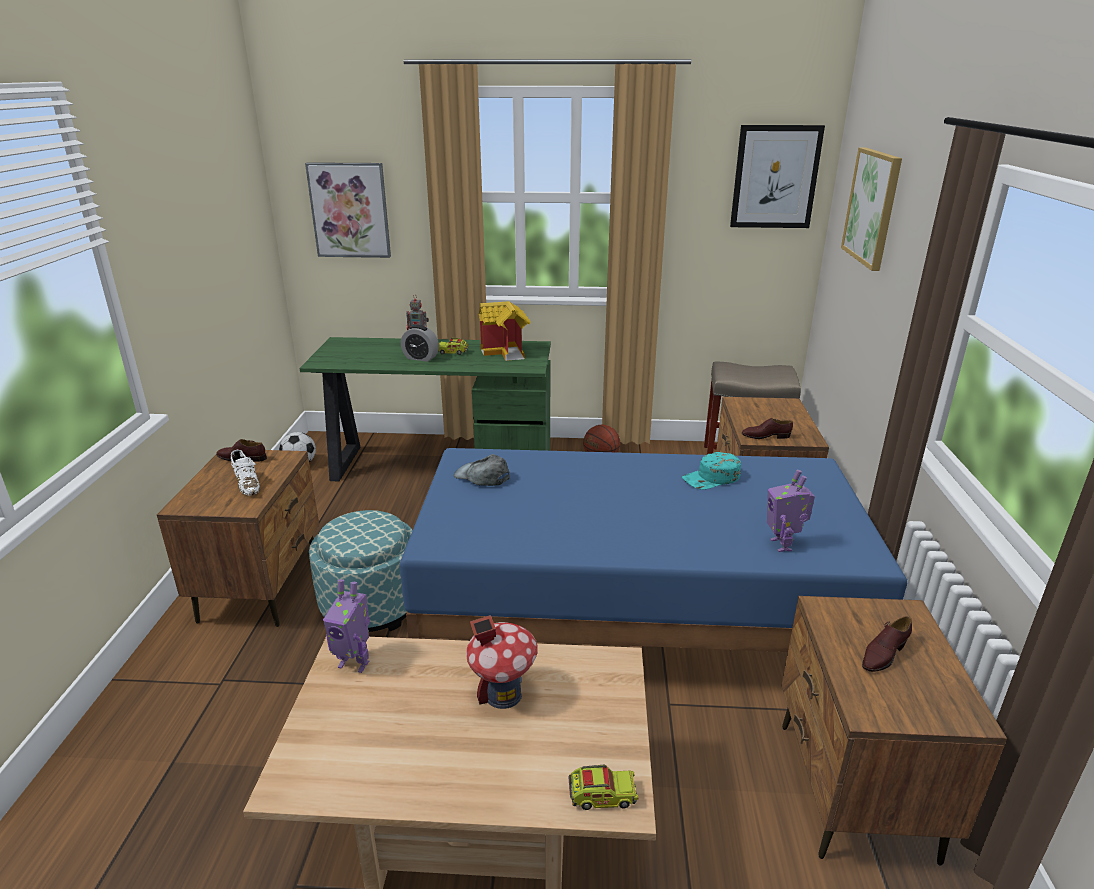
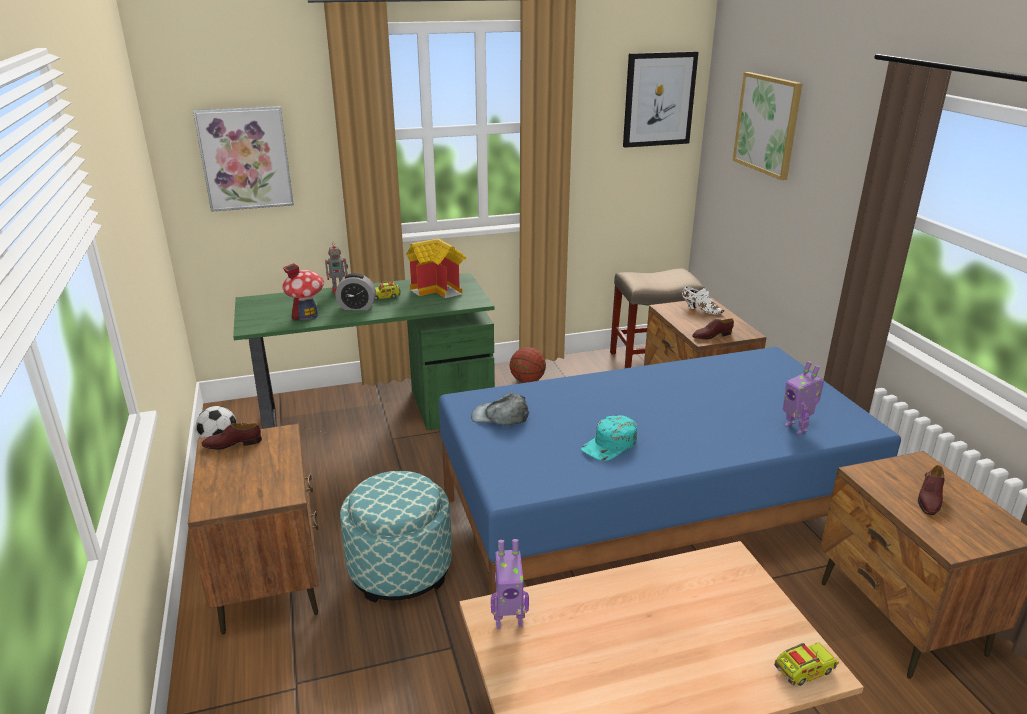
camera: 20 degrees left, 0 degrees up
white shoe [231,450,260,496] -> white shoe moved to [682,286,725,315]
toy house [466,615,538,709] -> toy house moved to [282,263,324,321]
turquoise cap [682,452,741,490] -> turquoise cap moved to [581,415,637,461]

